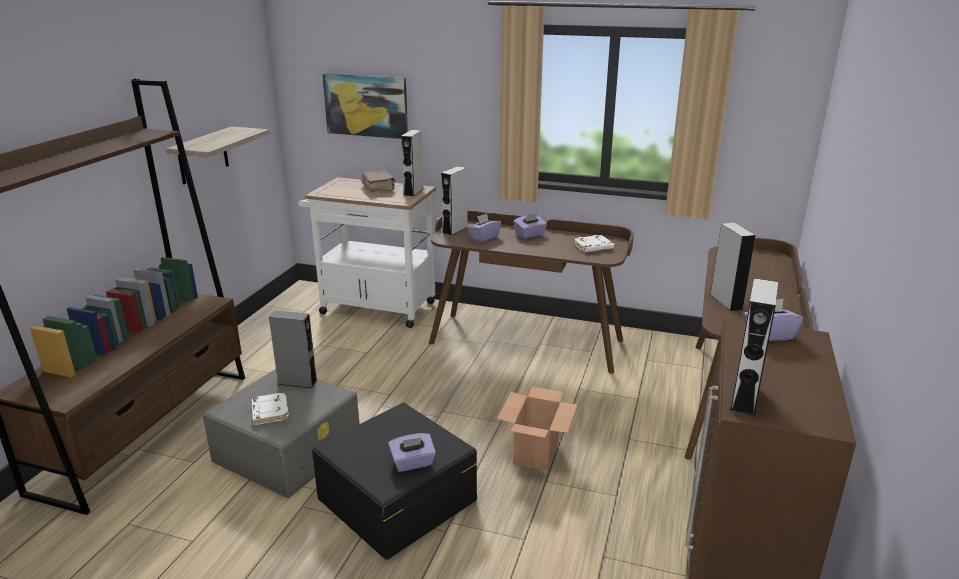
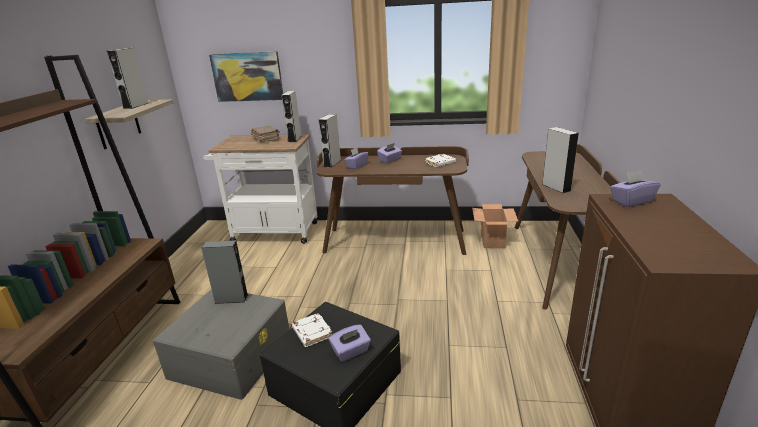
camera: 10 degrees left, 0 degrees up
white book [251,392,289,425] -> white book moved to [292,313,332,347]
cardboard box [497,387,577,471] -> cardboard box moved to [472,204,518,248]
grey speaker [730,278,778,417] -> grey speaker moved to [107,48,148,109]

